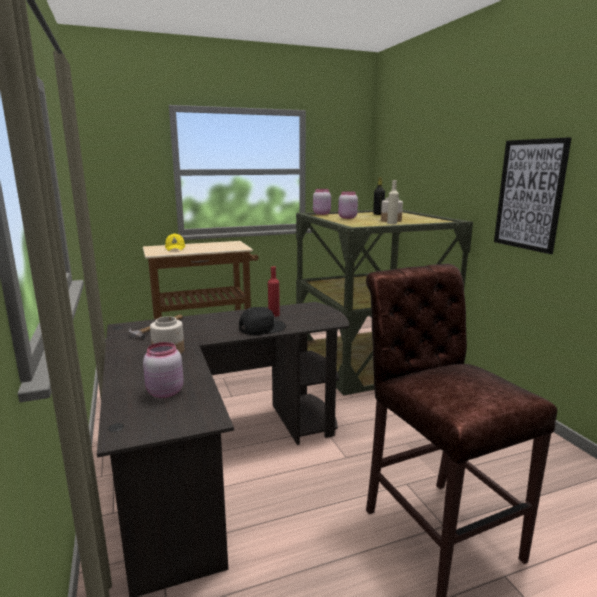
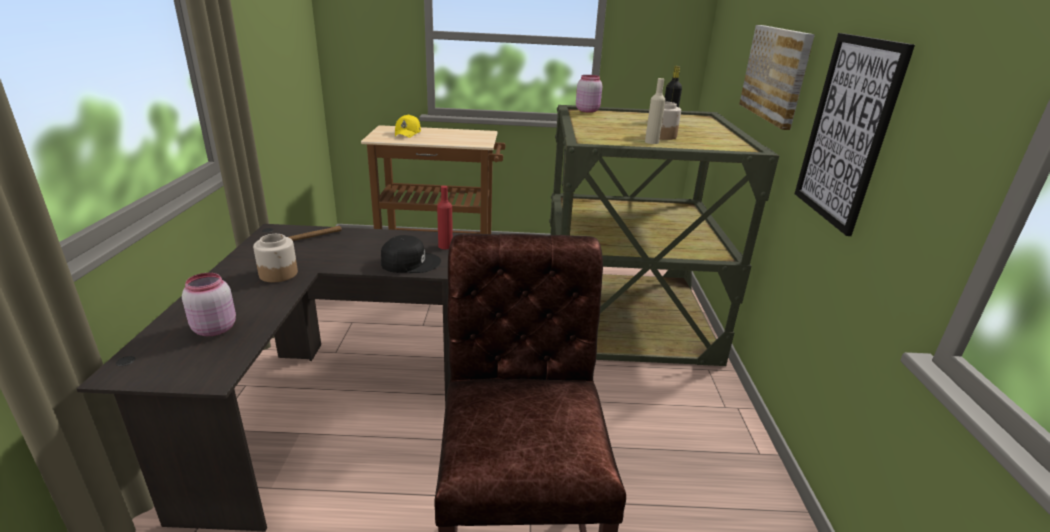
camera: 20 degrees right, 10 degrees up
pink jar [338,191,358,219] -> none
none -> picture [739,25,815,130]

